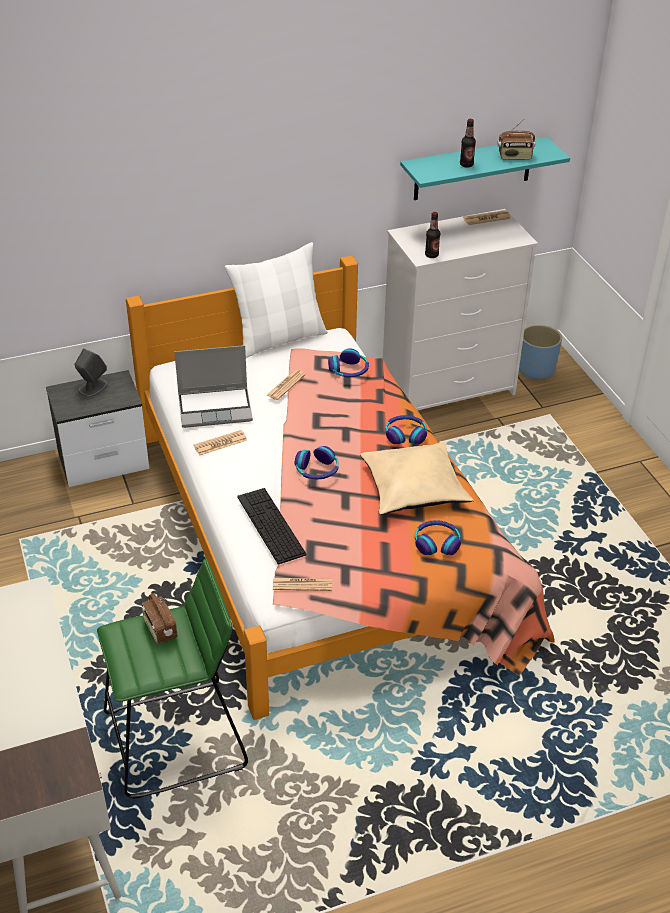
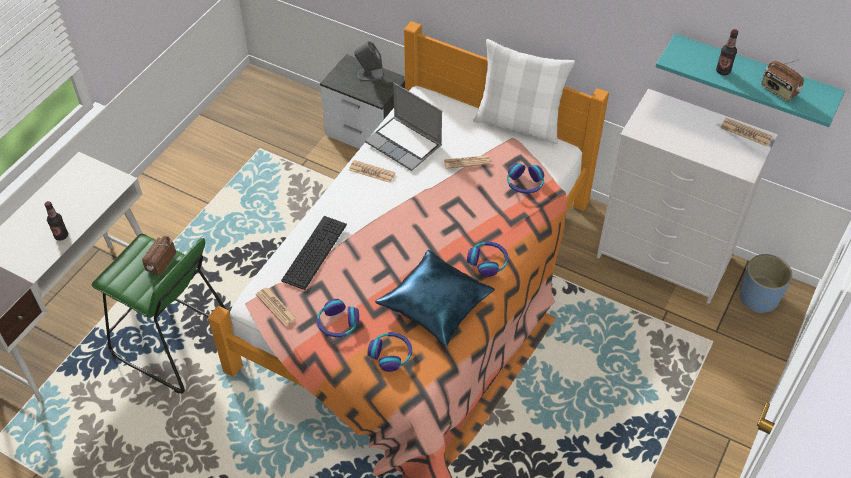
camera: 50 degrees right, 10 degrees up
headphones [294,446,339,479] -> headphones moved to [316,299,359,337]
beige pillow [360,442,474,515] -> blue pillow [375,250,495,347]
bottle [425,212,440,258] -> bottle moved to [45,201,68,241]

